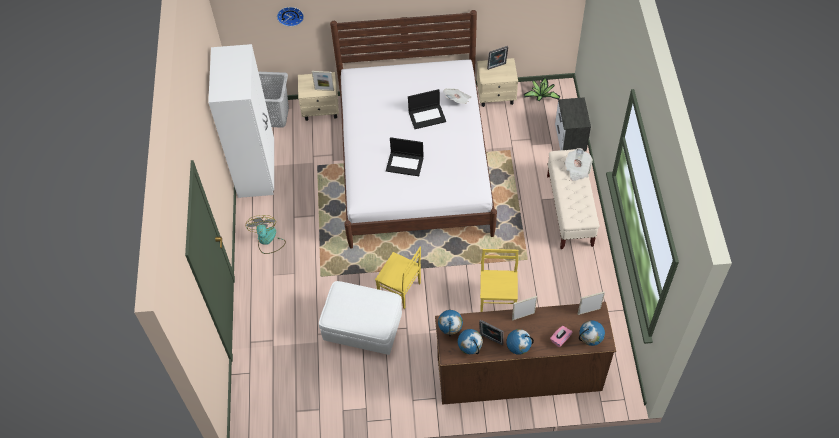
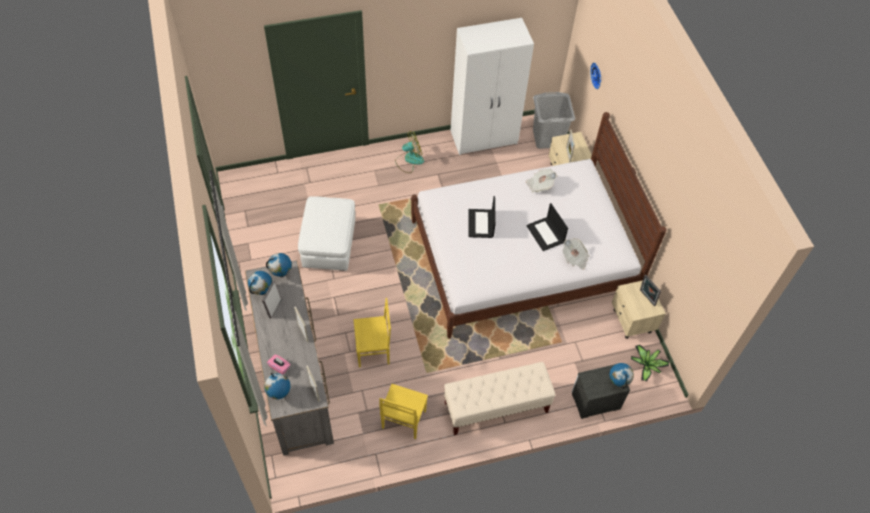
camera: 75 degrees right, 0 degrees up
yellow chair [375,246,421,309] -> yellow chair moved to [379,384,428,439]
brown dresser [435,302,616,405] -> grey dresser [245,260,334,456]
globe [506,329,534,355] -> globe moved to [610,363,634,388]
newspaper [564,148,593,181] -> newspaper moved to [526,168,557,193]

